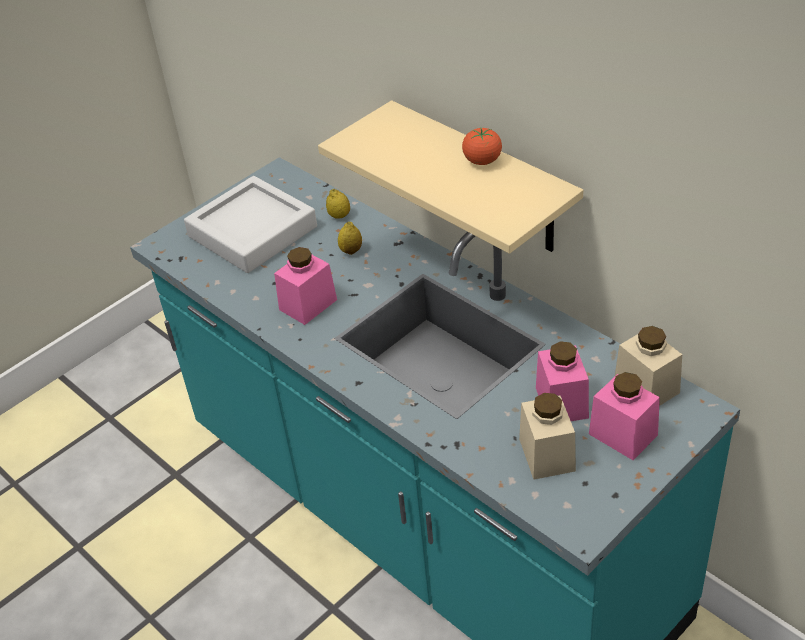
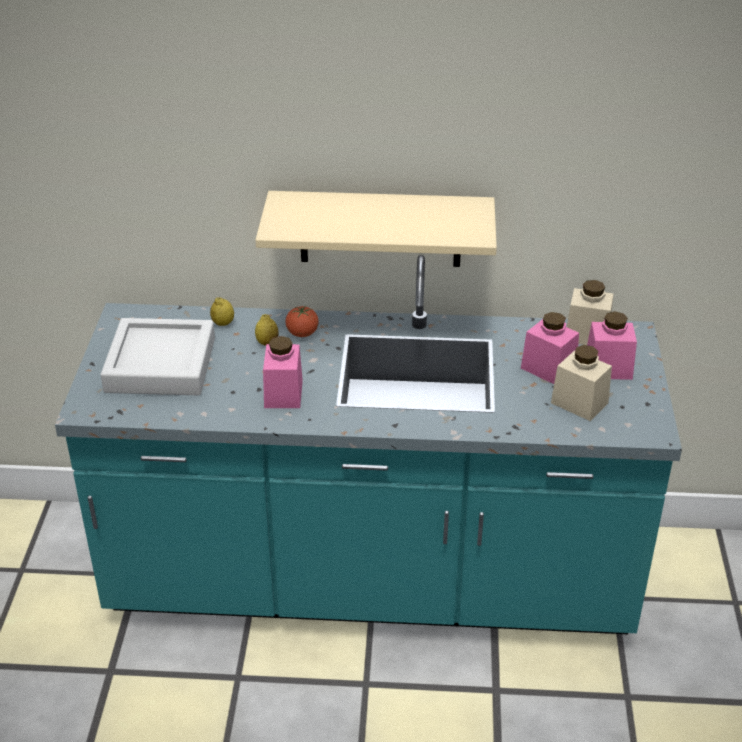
camera: 45 degrees left, 5 degrees down
tomato [462,128,502,165] -> tomato moved to [285,306,319,337]

